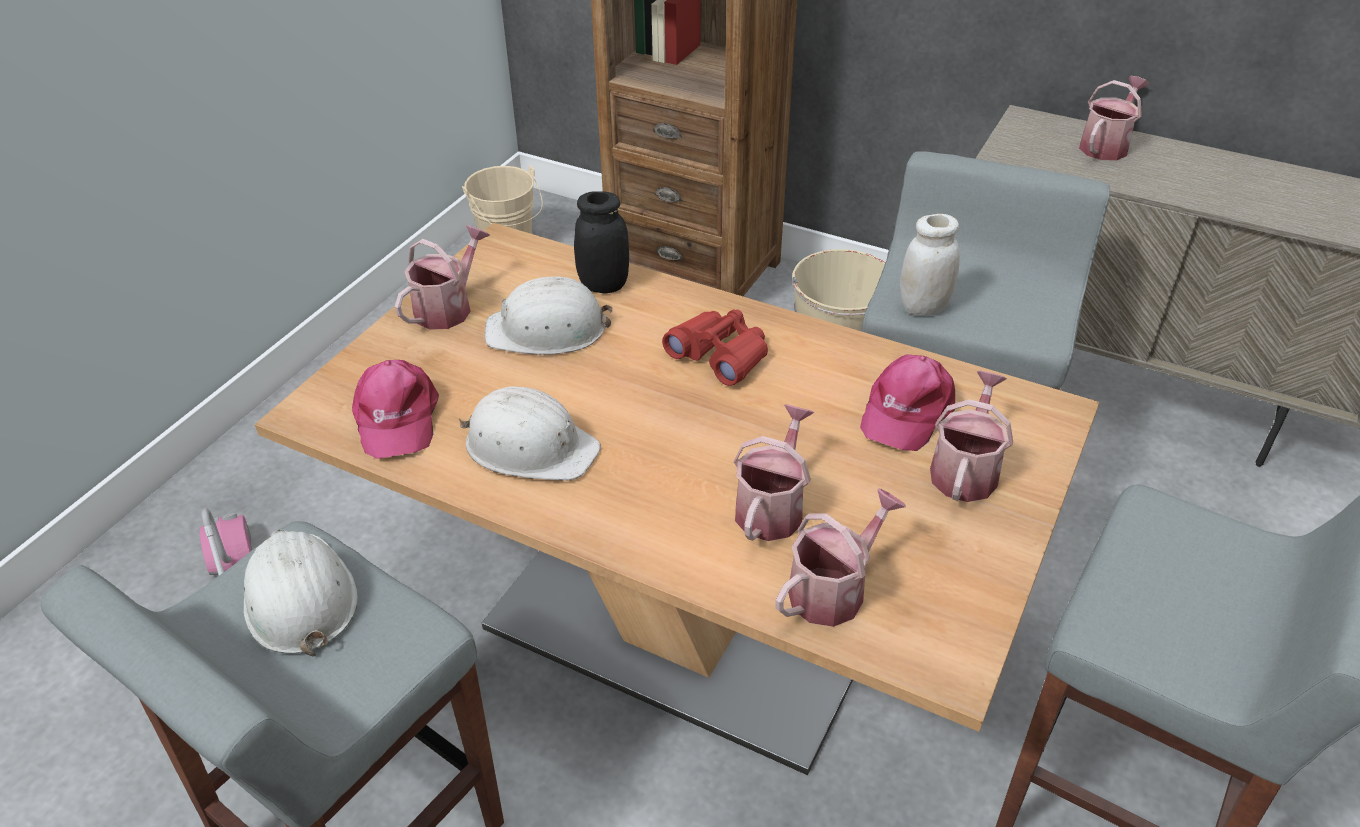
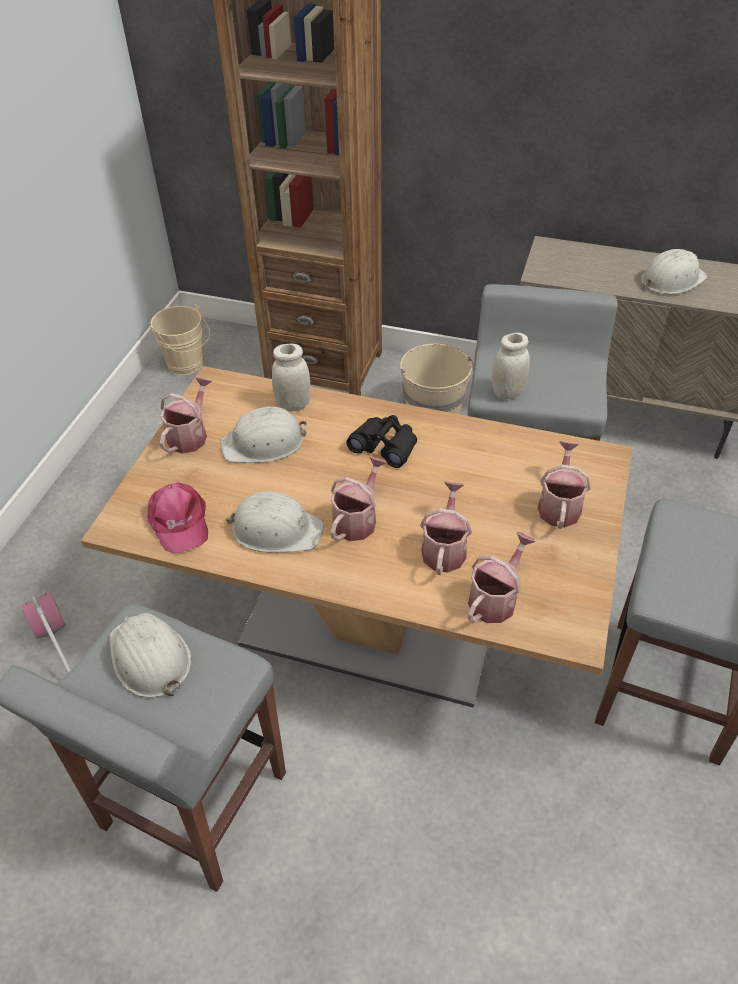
camera: 10 degrees left, 5 degrees up
black jar [574,191,629,294] -> white jar [272,344,311,411]
red binoculars [662,310,768,386] -> black binoculars [346,415,417,468]
pink cap [860,354,955,451] -> none
watering can [1079,76,1149,160] -> watering can moved to [330,456,387,541]
none -> white hard hat [641,249,708,294]

